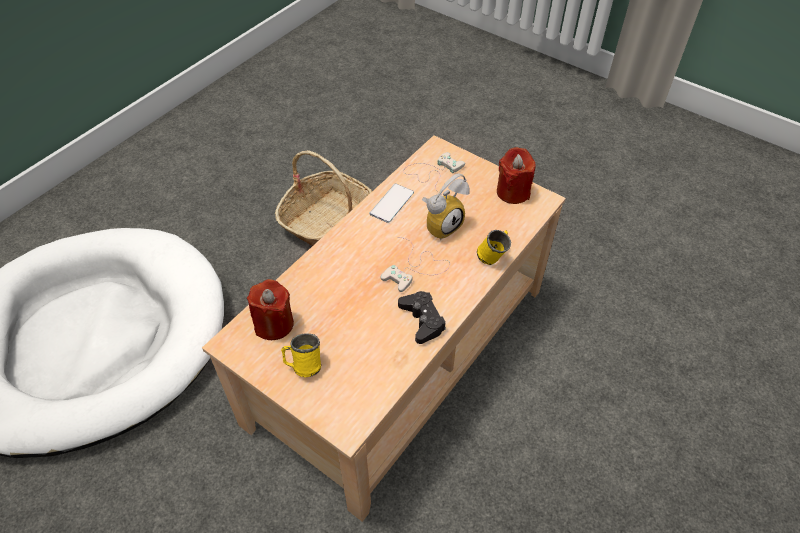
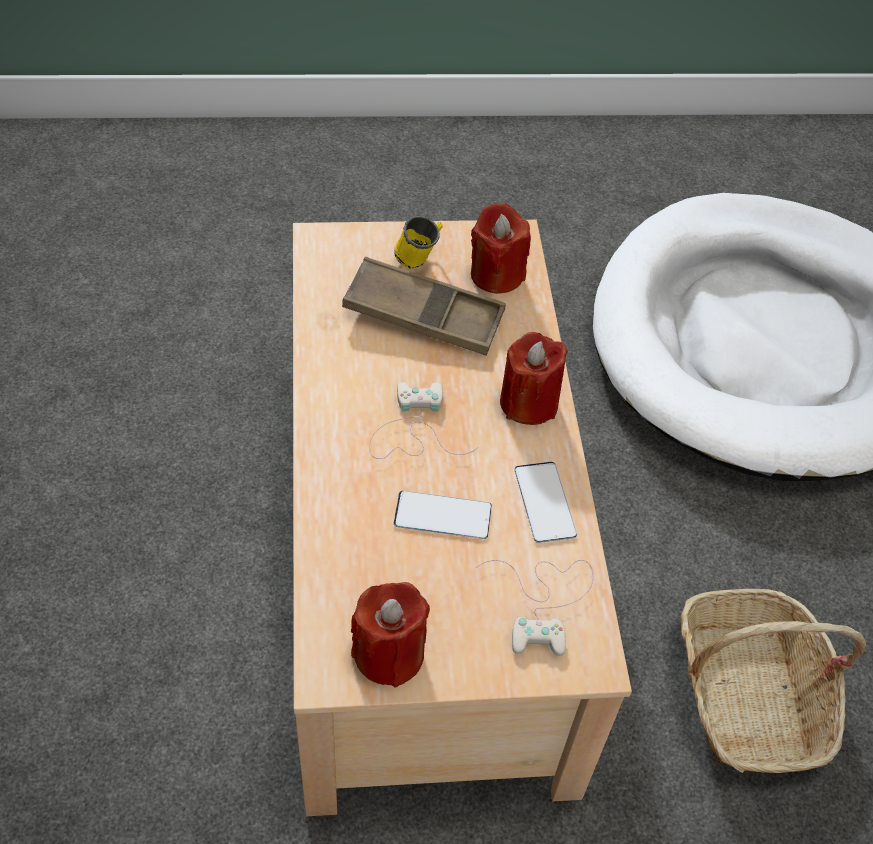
camera: 135 degrees right, 0 degrees up
black game controller [398,291,446,344] -> none
alarm clock [422,173,470,240] -> phone [393,490,492,539]
yellow mug [477,230,511,265] -> none
none -> brown tray [342,257,506,356]
none -> red candle [500,332,568,425]

